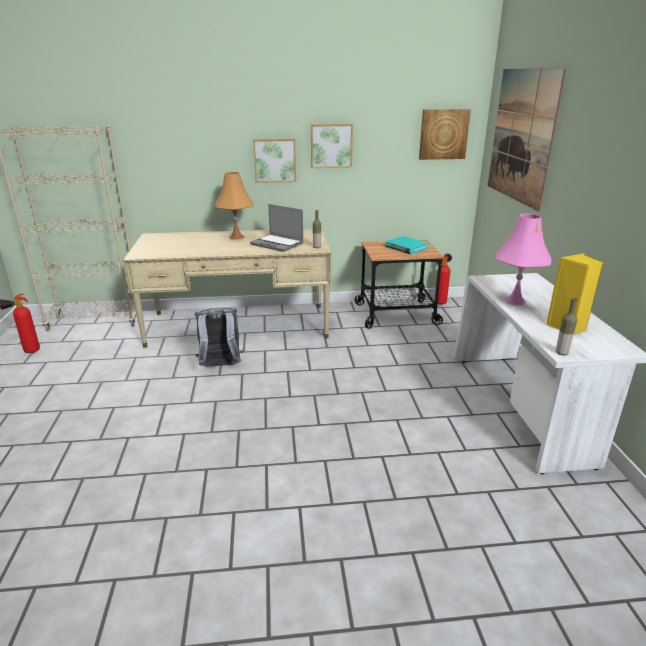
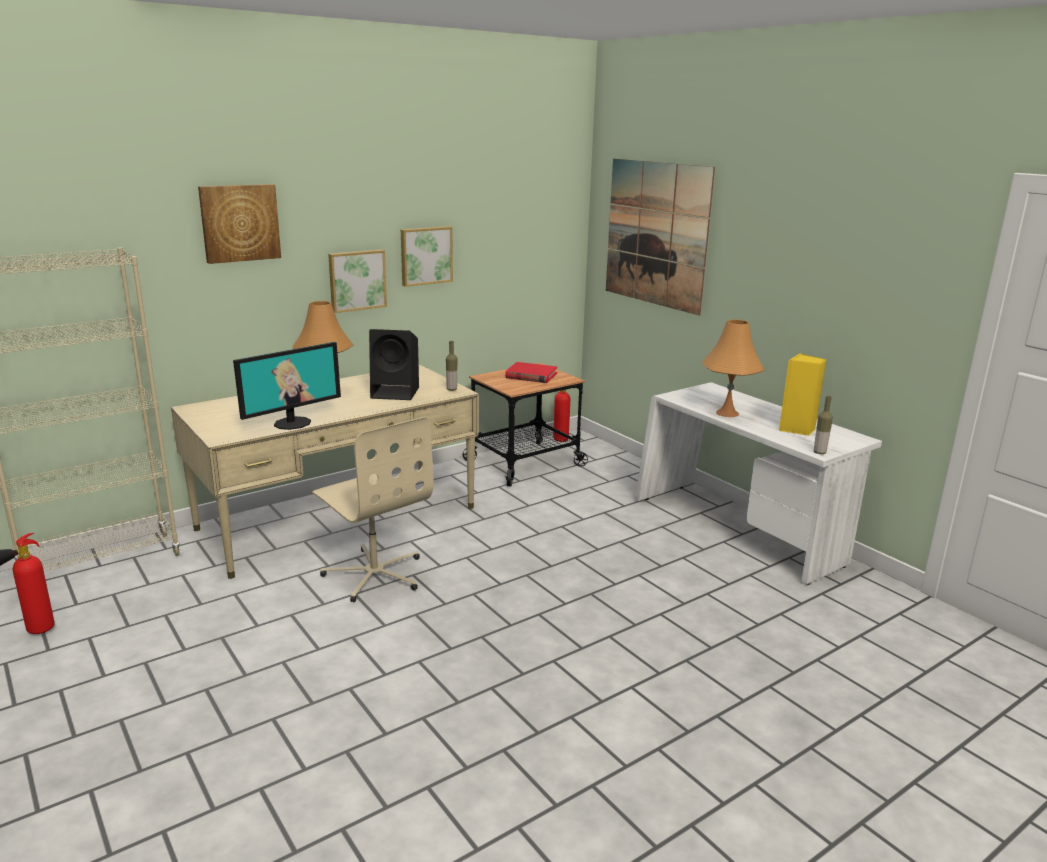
camera: 30 degrees left, 5 degrees down
grey backpack [195,307,243,367] -> beige office chair [312,417,434,602]
laptop [250,204,304,252] -> black speaker [369,329,419,400]
turquoise book [385,236,429,255] -> red book [505,362,557,383]
picture [419,109,471,160] -> picture moved to [198,184,281,264]
pink table lamp [495,214,551,305] -> orange table lamp [702,319,765,417]
none -> monitor [233,342,341,430]

